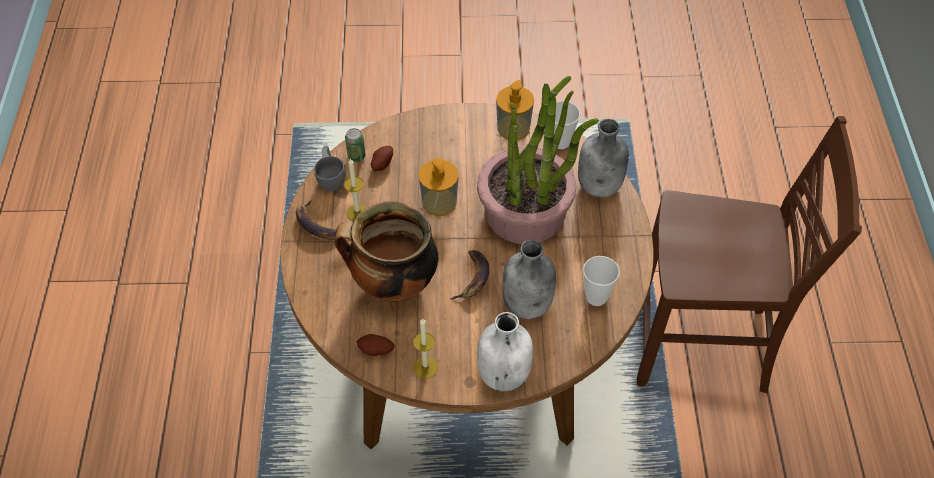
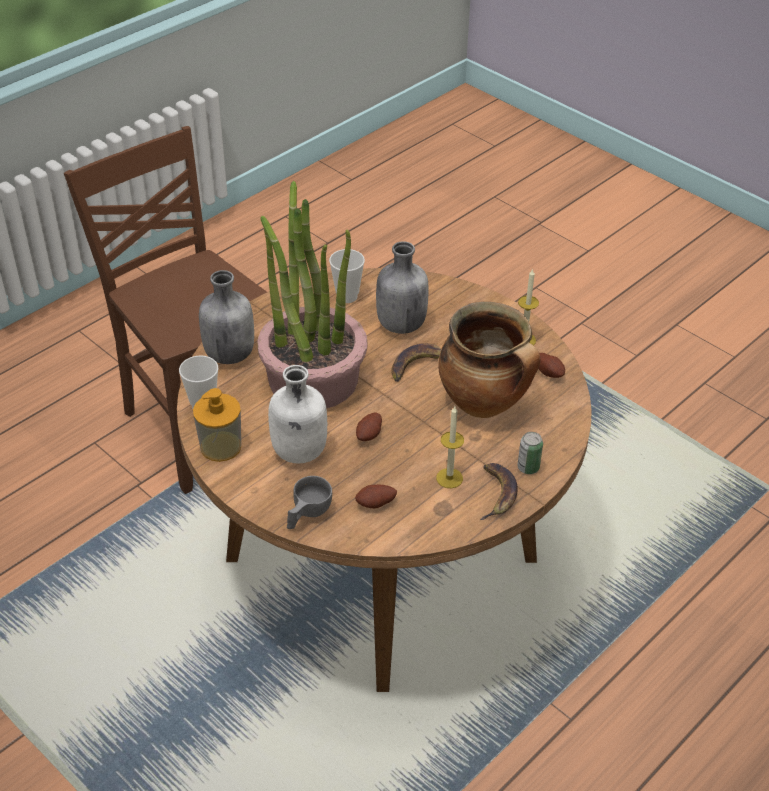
camera: 135 degrees left, 10 degrees down
grey cup [314,146,346,191] -> grey cup moved to [287,476,332,529]
can [345,128,365,162] -> can moved to [517,432,543,474]
soap dispenser [418,158,459,216] -> potato [356,412,382,441]
white bottle [477,312,533,392] -> white bottle moved to [268,365,327,464]

